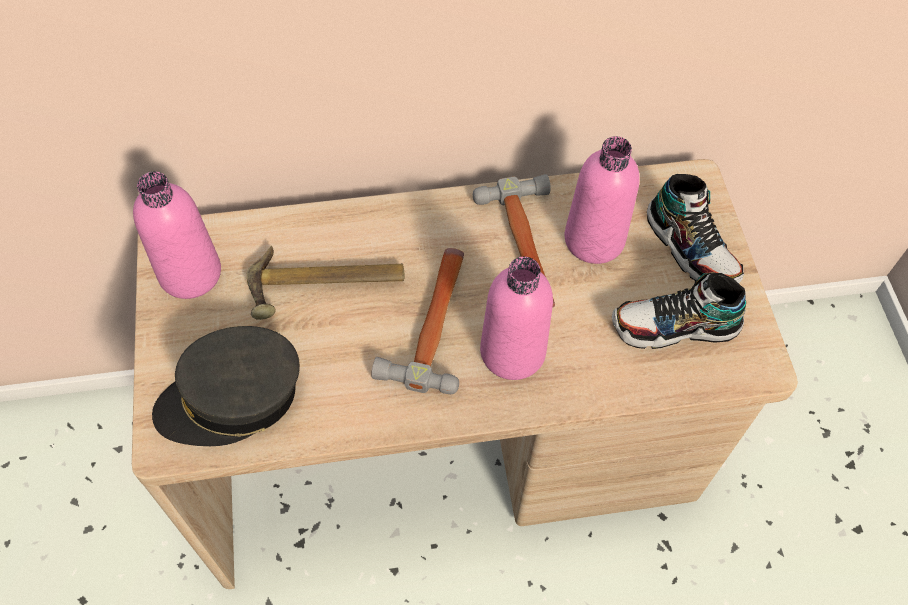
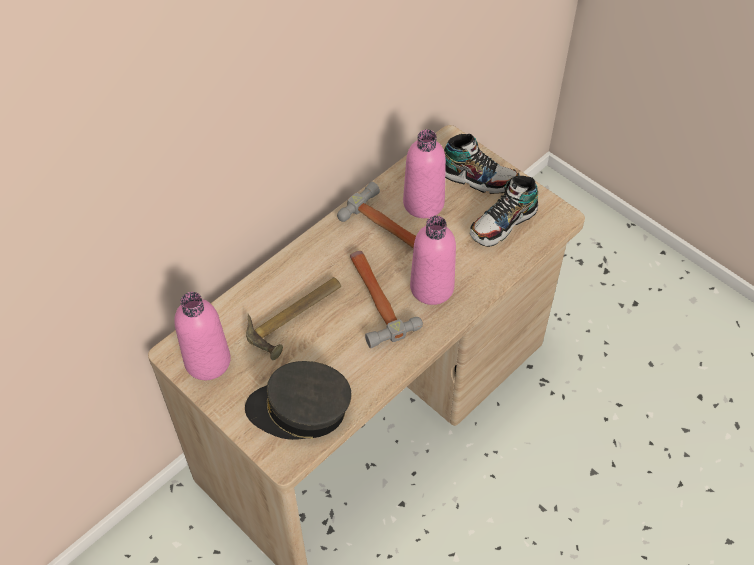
camera: 35 degrees left, 5 degrees down
grey cap [152,326,300,446] -> grey cap turned 60 degrees clockwise [245,361,351,440]

